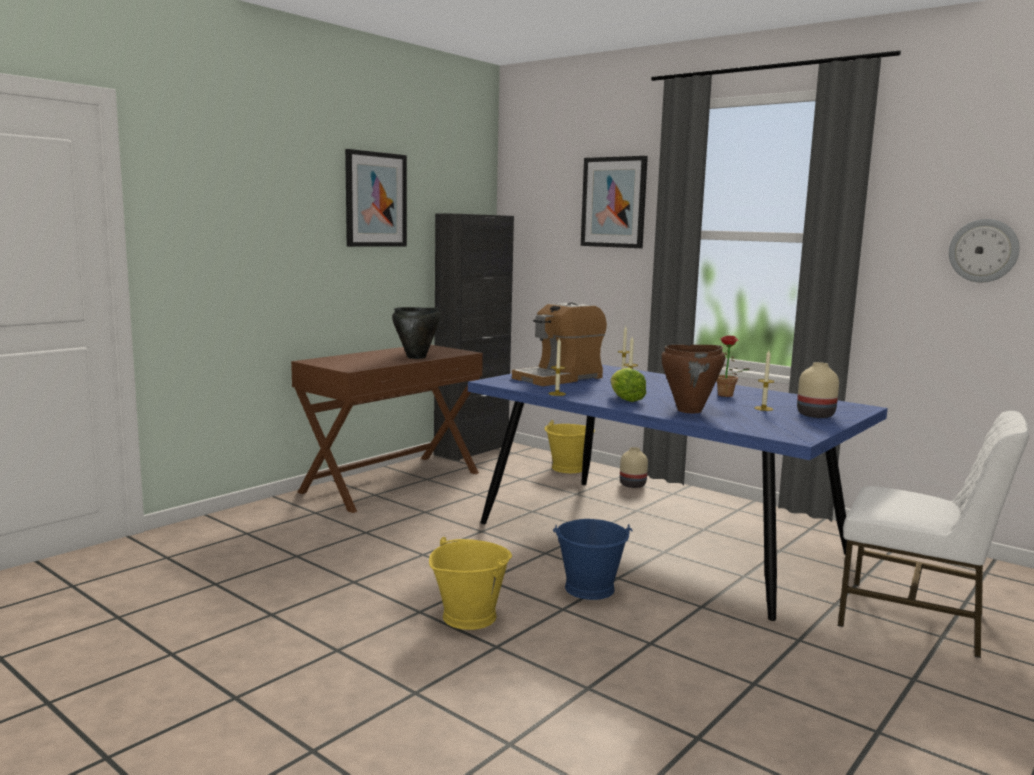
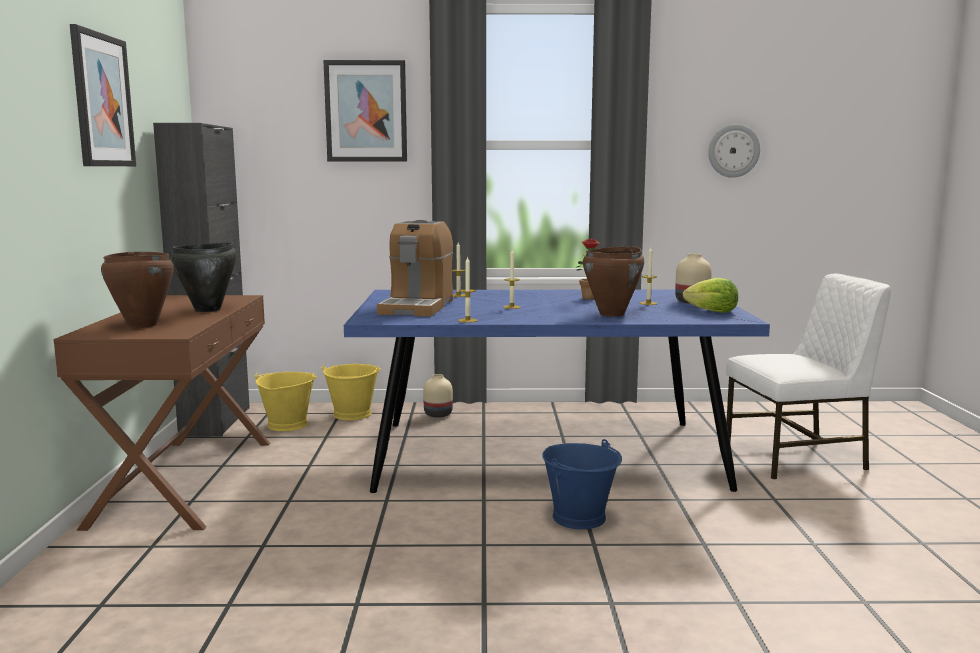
camera: 40 degrees left, 0 degrees up
yellow bucket [429,537,512,630] -> yellow bucket moved to [254,372,317,431]
lettuce [611,367,646,402] -> lettuce moved to [683,278,738,313]
none -> brown cooking pot [101,252,174,328]

